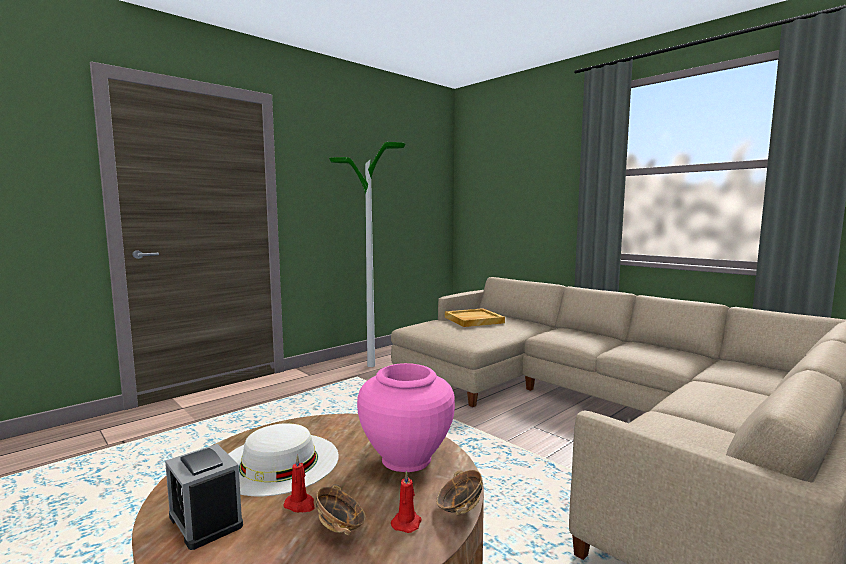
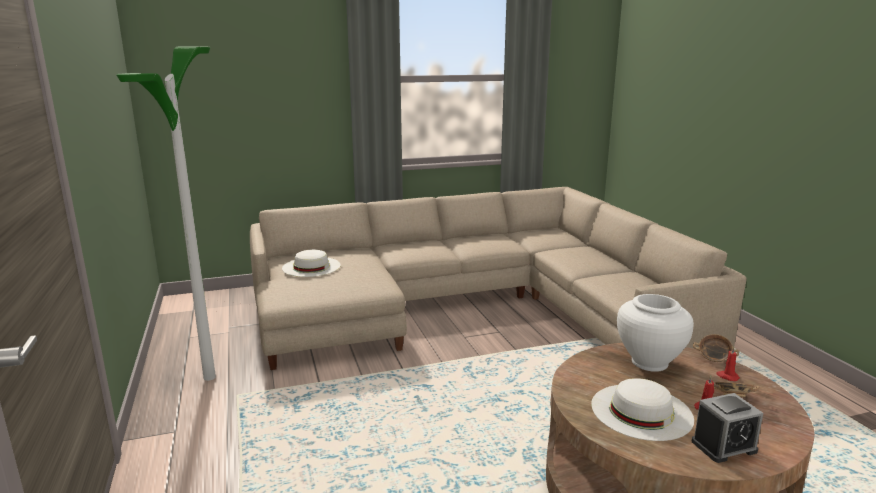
camera: 65 degrees left, 10 degrees up
pink vase [357,363,455,472] -> white vase [617,294,694,372]
beige tray [445,308,505,327] -> white hat [282,249,341,277]

